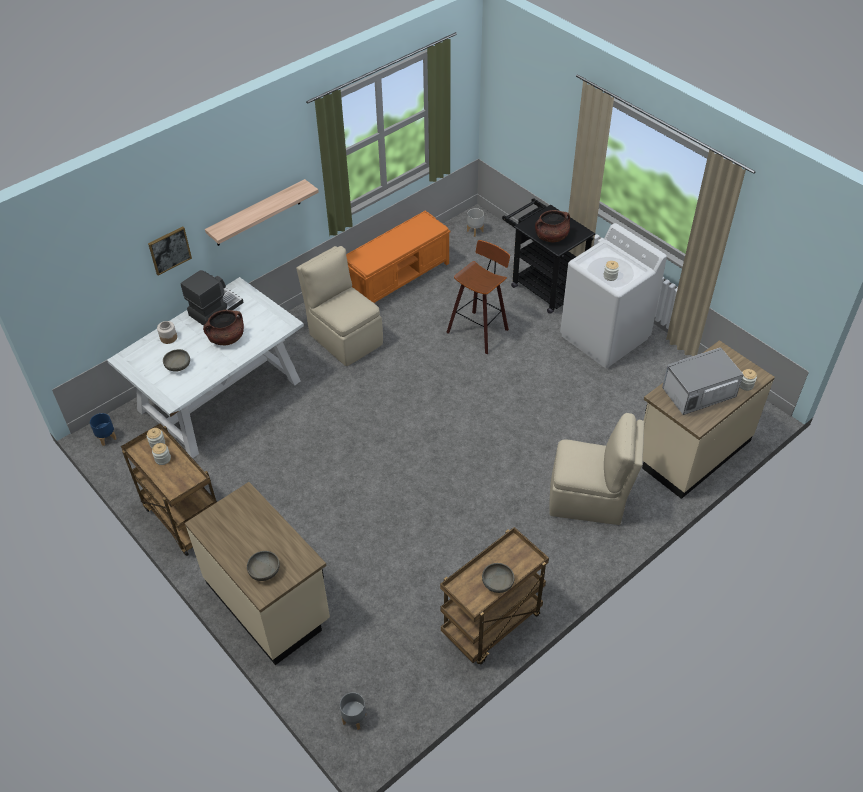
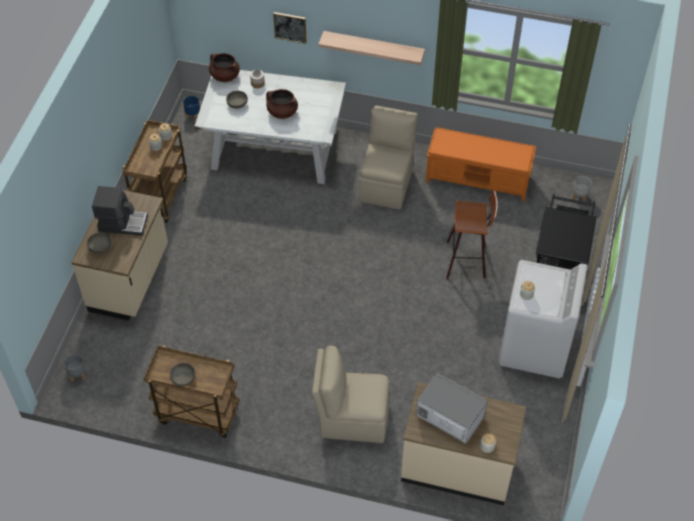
camera: 55 degrees right, 5 degrees up
coffee machine [181,270,244,326] -> coffee machine moved to [92,186,148,236]
brown cooking pot [535,210,570,242] -> brown cooking pot moved to [209,53,240,82]
beige chair [549,413,644,525] -> beige chair turned 120 degrees clockwise [312,346,389,443]

